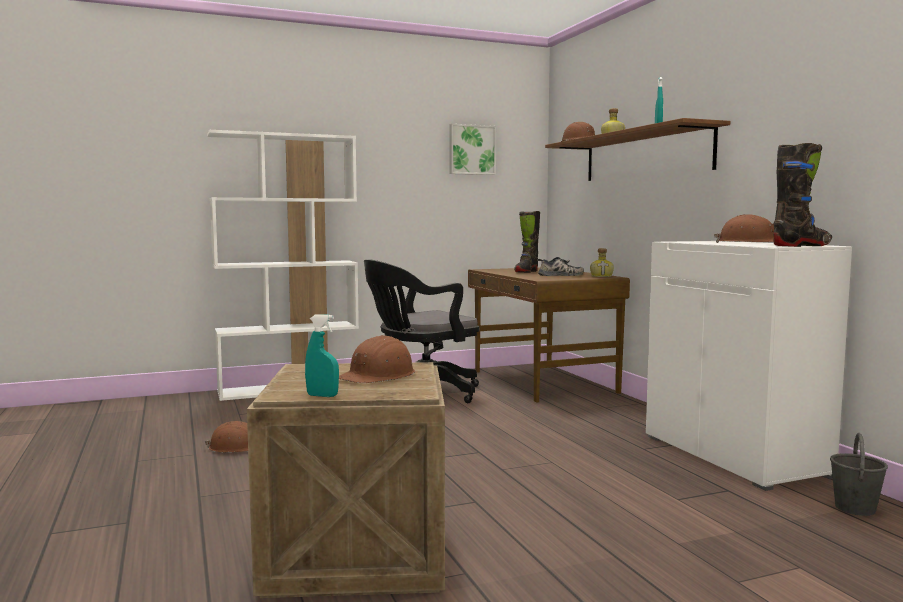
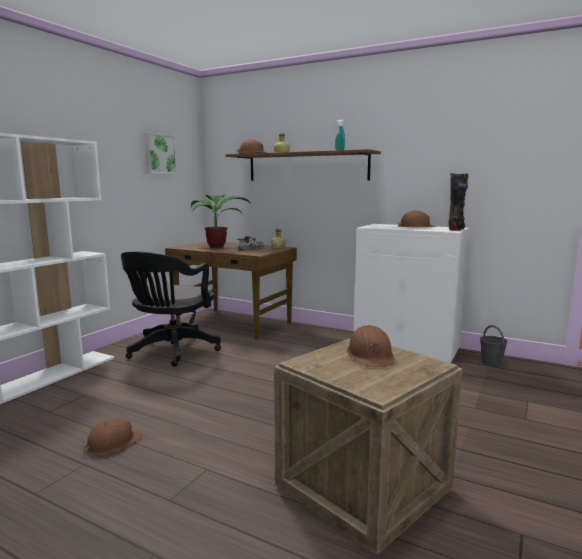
camera: 40 degrees left, 5 degrees up
turquoise spray bottle [305,314,339,397] -> none
black boot [514,211,540,273] -> potted plant [191,195,251,248]

